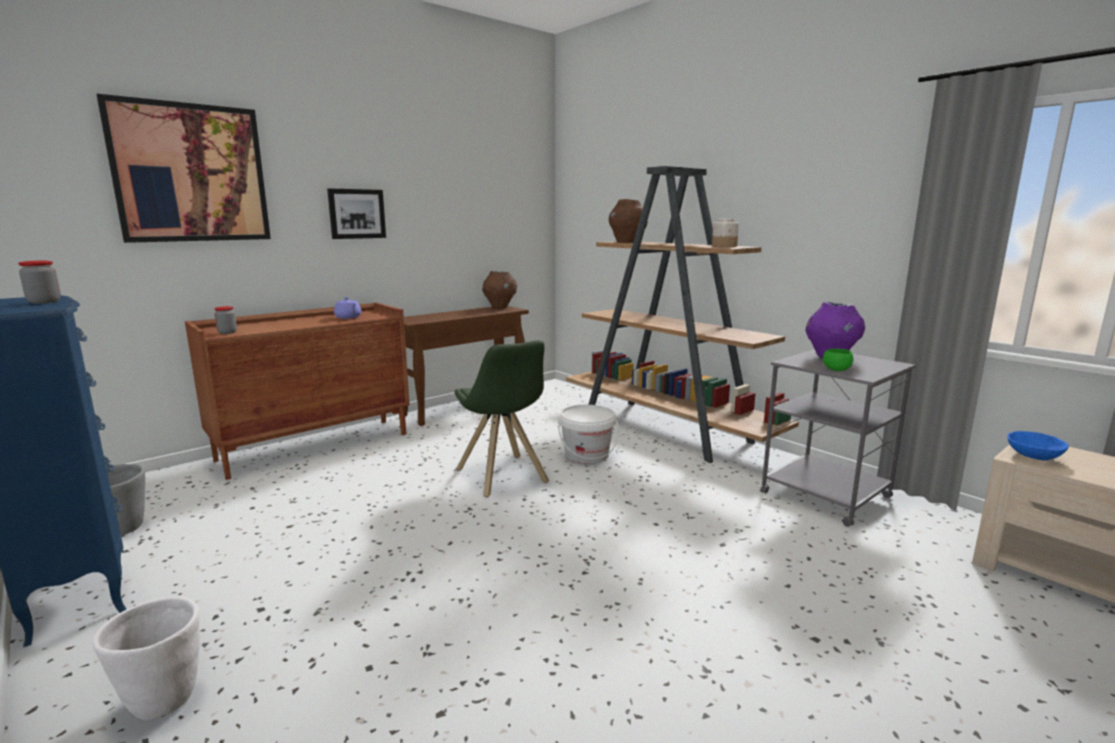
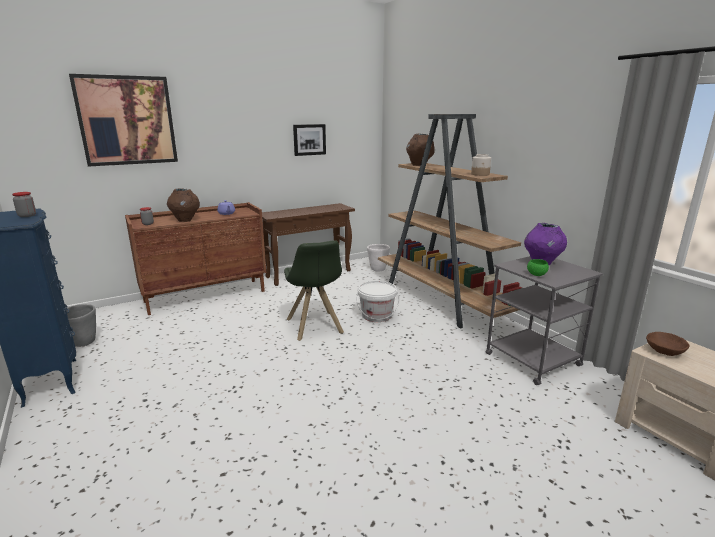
camera: 10 degrees right, 5 degrees up
white planter [92,597,200,720] -> white planter moved to [367,244,390,272]
picture [327,188,386,239] -> picture moved to [293,124,326,156]
brown vase [482,271,517,308] -> brown vase moved to [167,188,200,222]
blue bowl [1007,431,1069,460] -> brown bowl [646,332,689,356]

